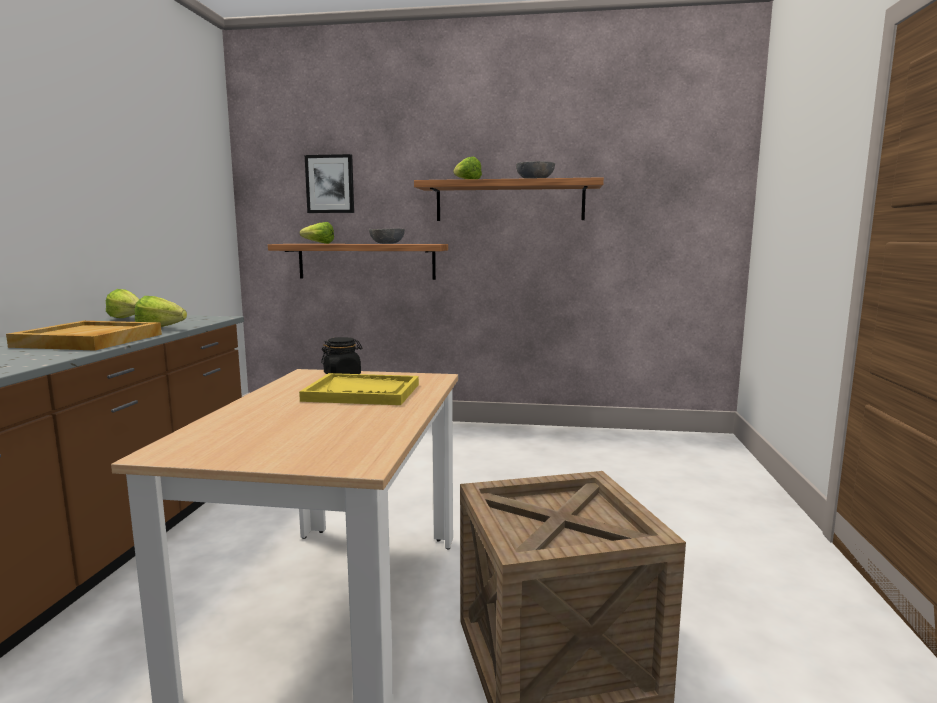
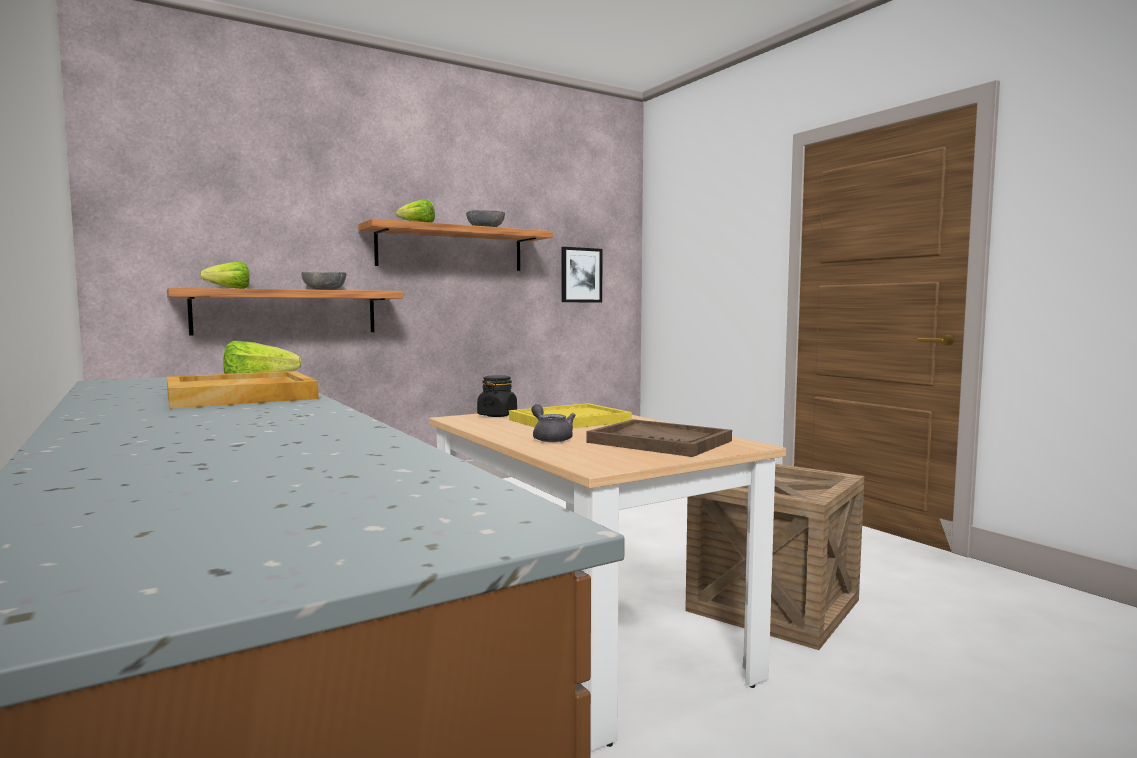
camera: 40 degrees left, 5 degrees down
lettuce [106,289,139,318] -> none
picture [305,154,354,213] -> picture moved to [562,247,603,303]
none -> grey teapot [531,404,576,442]
none -> brown tray [586,419,732,457]

